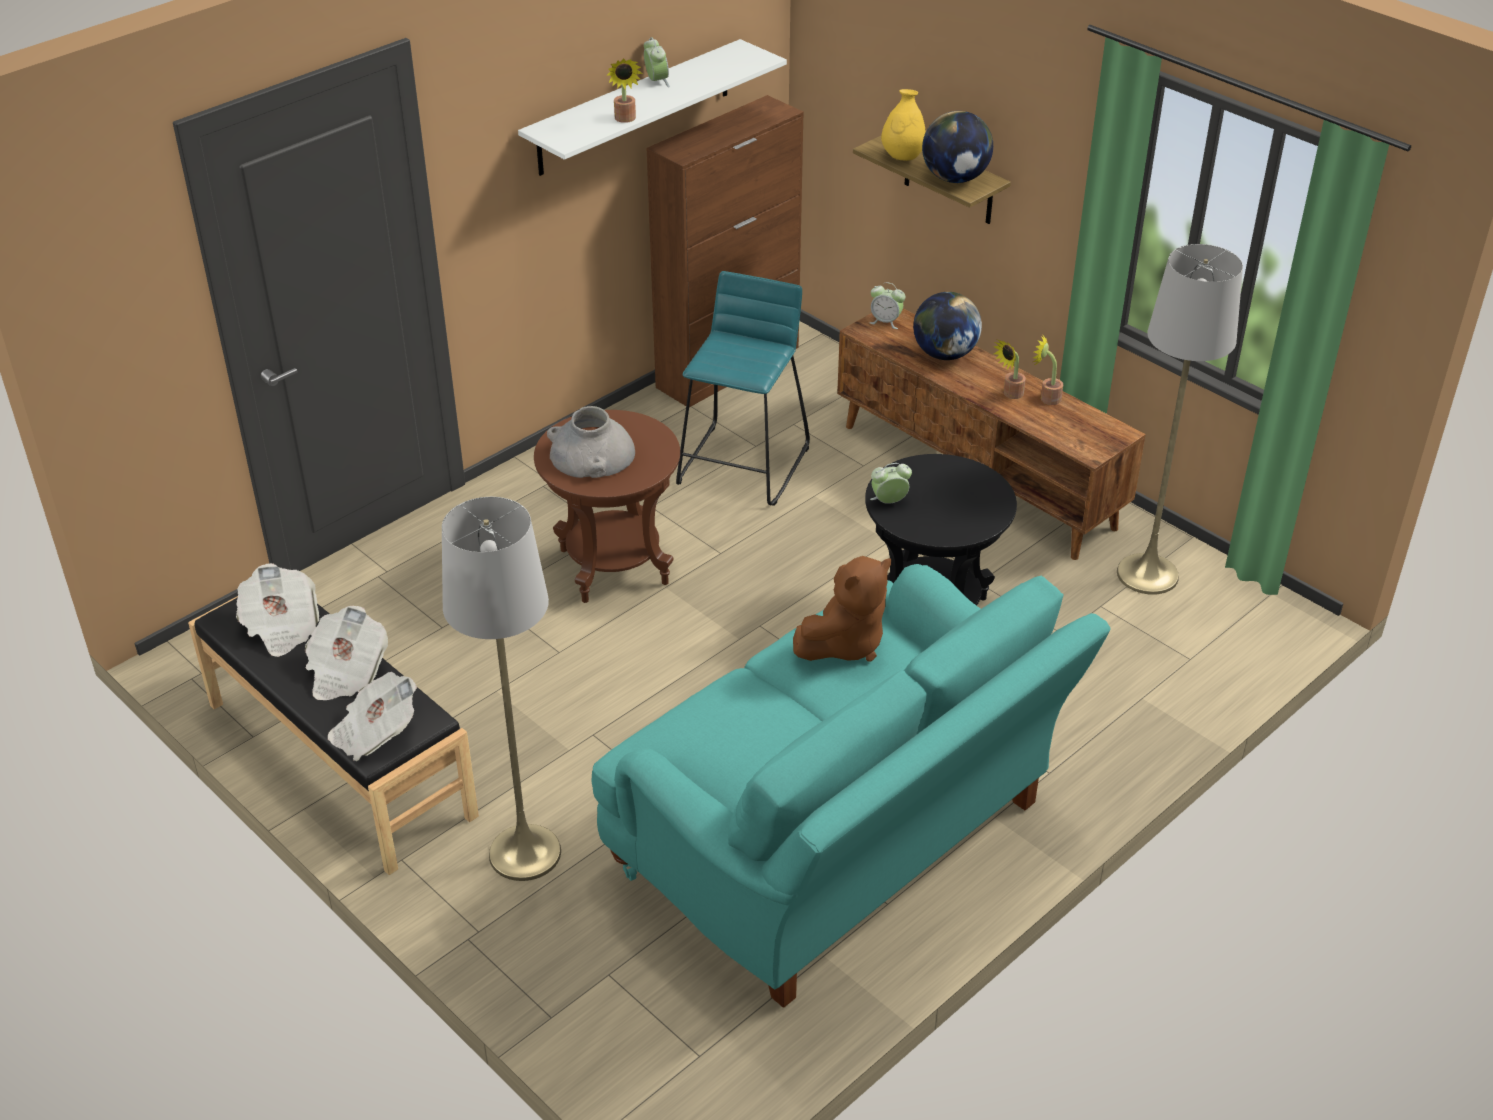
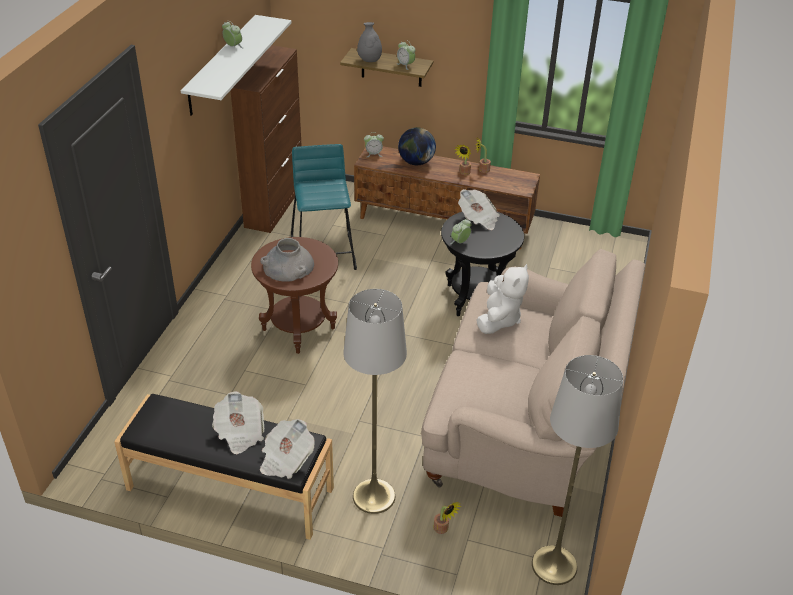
camera: 30 degrees left, 0 degrees up
newspaper [236,563,319,657] -> newspaper moved to [458,189,500,230]
turquoise sofa [591,564,1111,1008] -> beige sofa [421,249,645,517]
potted plant [606,58,643,123] -> potted plant moved to [433,502,462,534]
brown plush toy [793,556,891,661] -> white plush toy [476,264,529,334]
yellow vase [881,89,926,161] -> grey vase [357,22,382,62]
globe [922,111,993,183] -> alarm clock [397,40,415,70]
grey floor lamp [1117,244,1243,595] -> grey floor lamp moved to [532,355,623,585]

